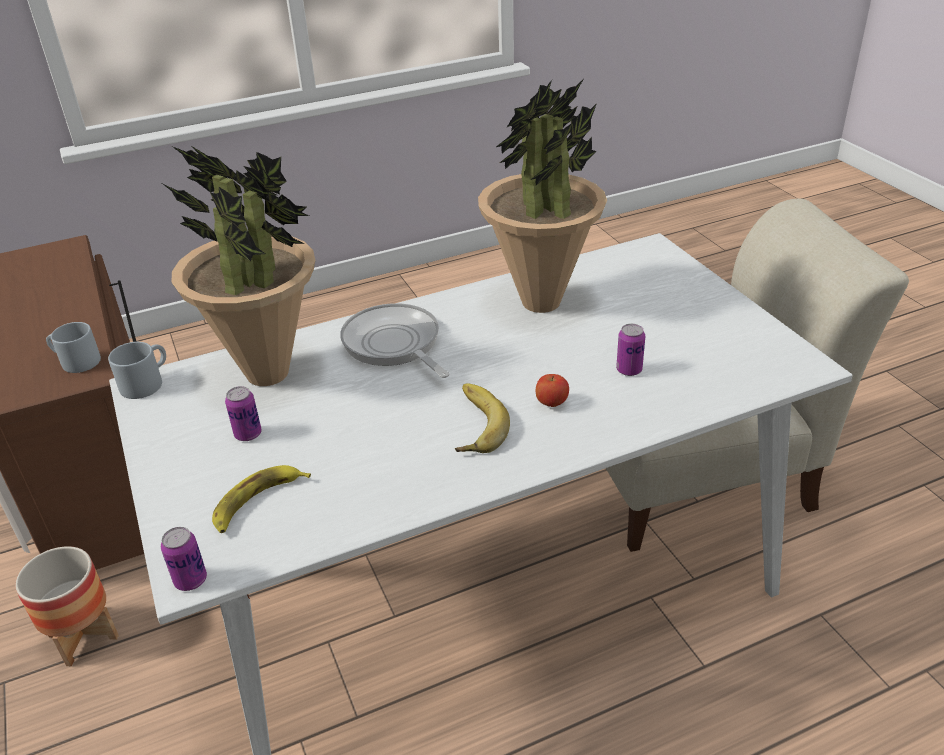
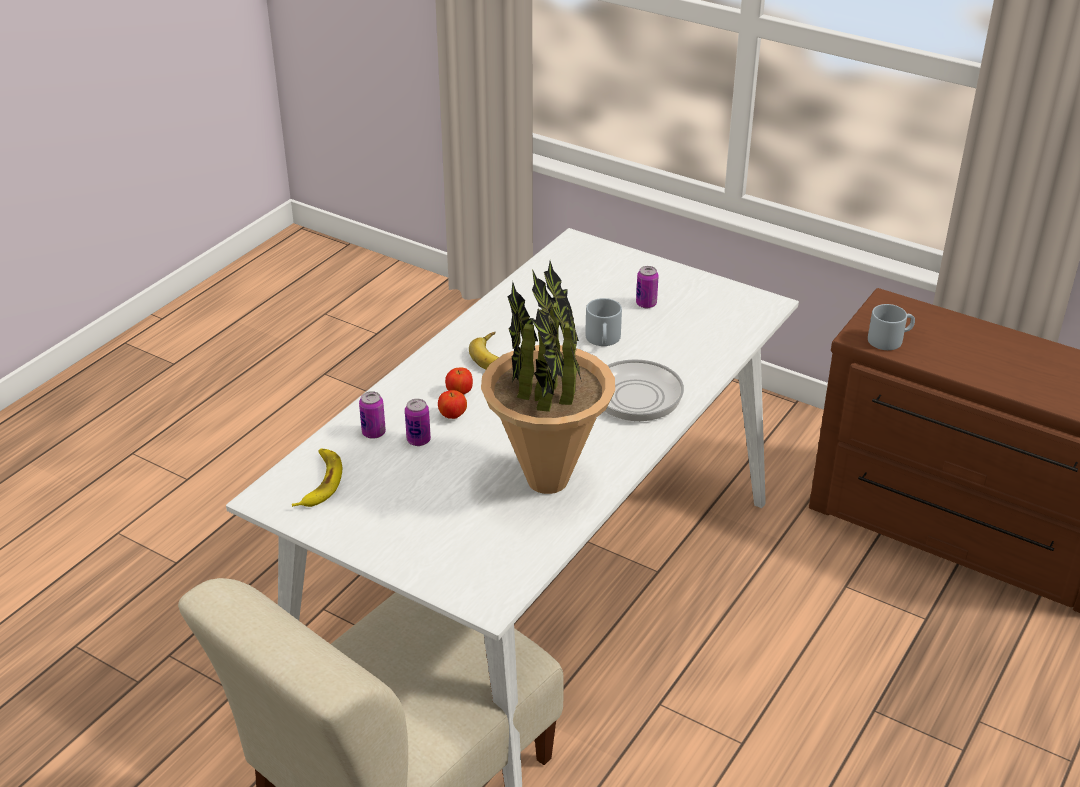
camera: 145 degrees right, 0 degrees up
planter [15,546,119,666] -> none
grey mug [108,342,166,399] -> grey mug moved to [585,298,622,346]
can [161,527,207,591] -> can moved to [359,391,386,439]
potted plant [163,146,315,386] -> none
banana [212,465,311,533] -> banana moved to [292,448,342,507]
none -> apple [438,390,467,419]

